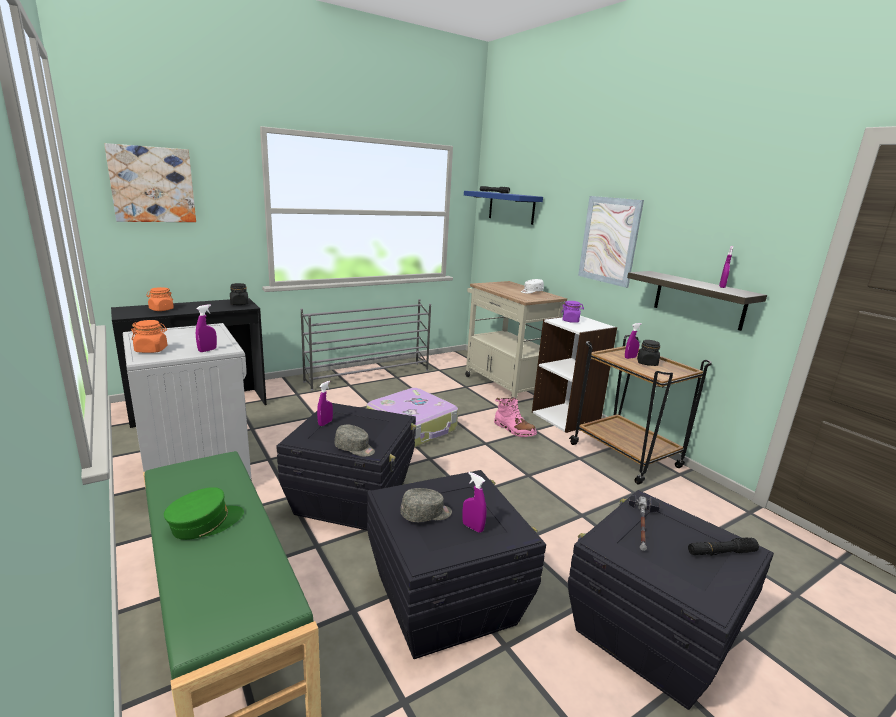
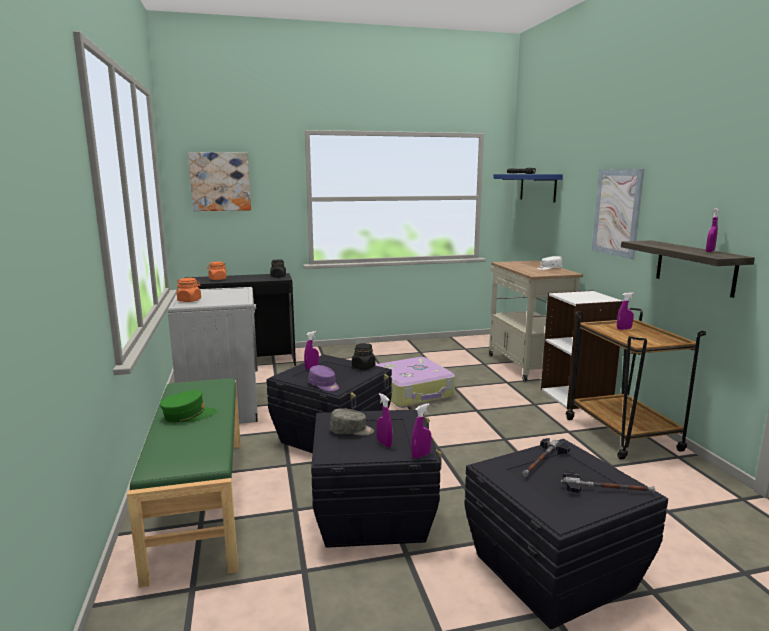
camera: 20 degrees right, 5 degrees down
purple spray bottle [196,304,217,352] -> purple spray bottle moved to [411,403,431,458]
grey shoe rack [301,299,431,391] -> none
grey cap [335,425,375,457] -> purple cap [308,365,339,391]
pink boot [494,397,537,437] -> none
purple jar [561,301,584,323] -> none
black jar [637,340,660,366] -> black jar moved to [352,343,376,370]
black flashlight [688,537,759,556] -> hammer [561,471,655,493]

